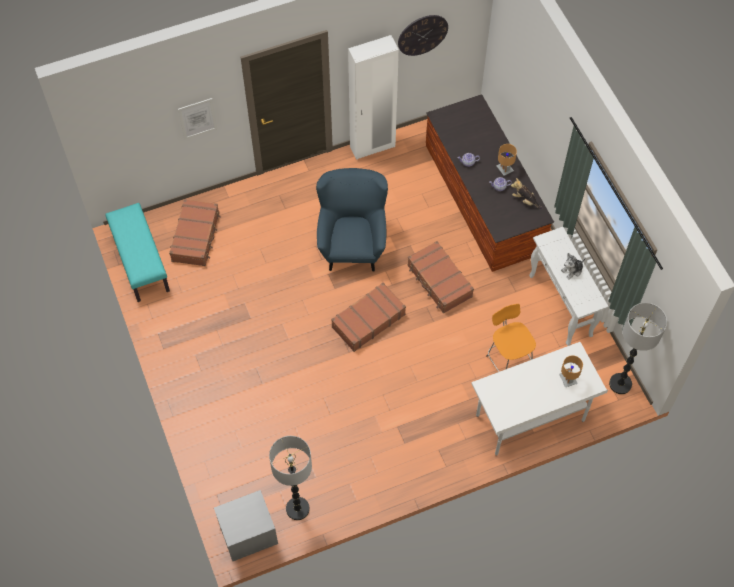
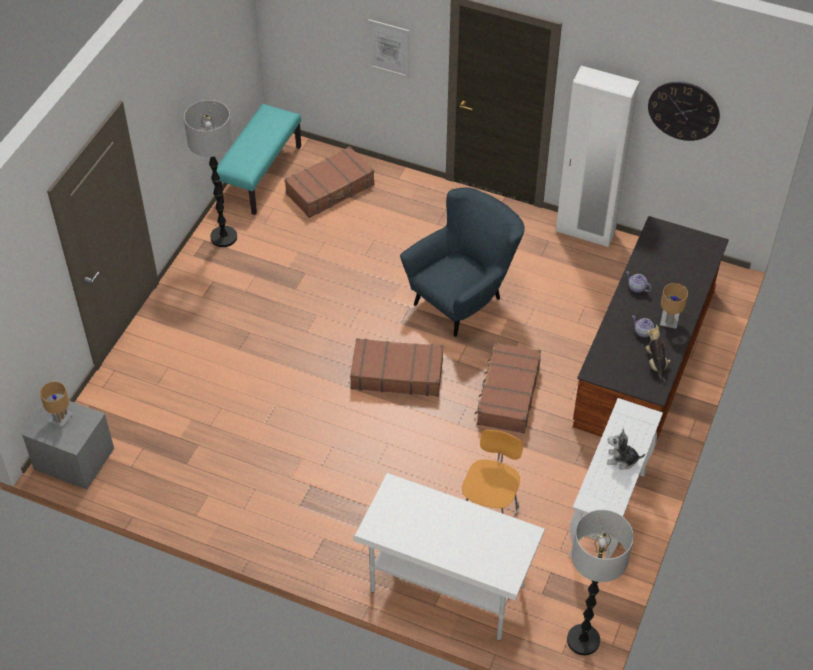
camera: 45 degrees right, 10 degrees down
floor lamp [269,436,312,520] -> floor lamp moved to [184,100,237,247]
brown table lamp [559,355,583,387] -> brown table lamp moved to [40,381,74,428]

